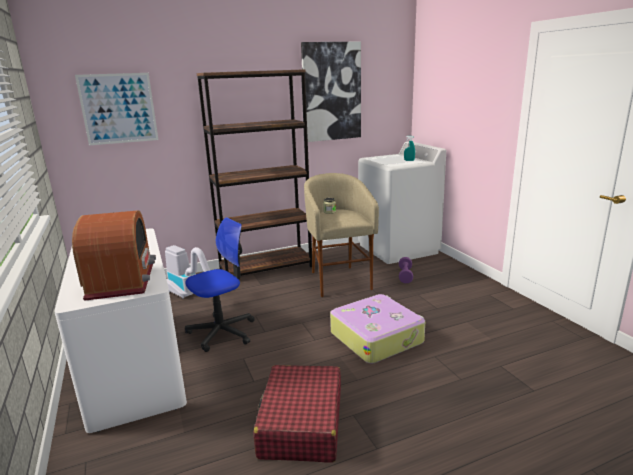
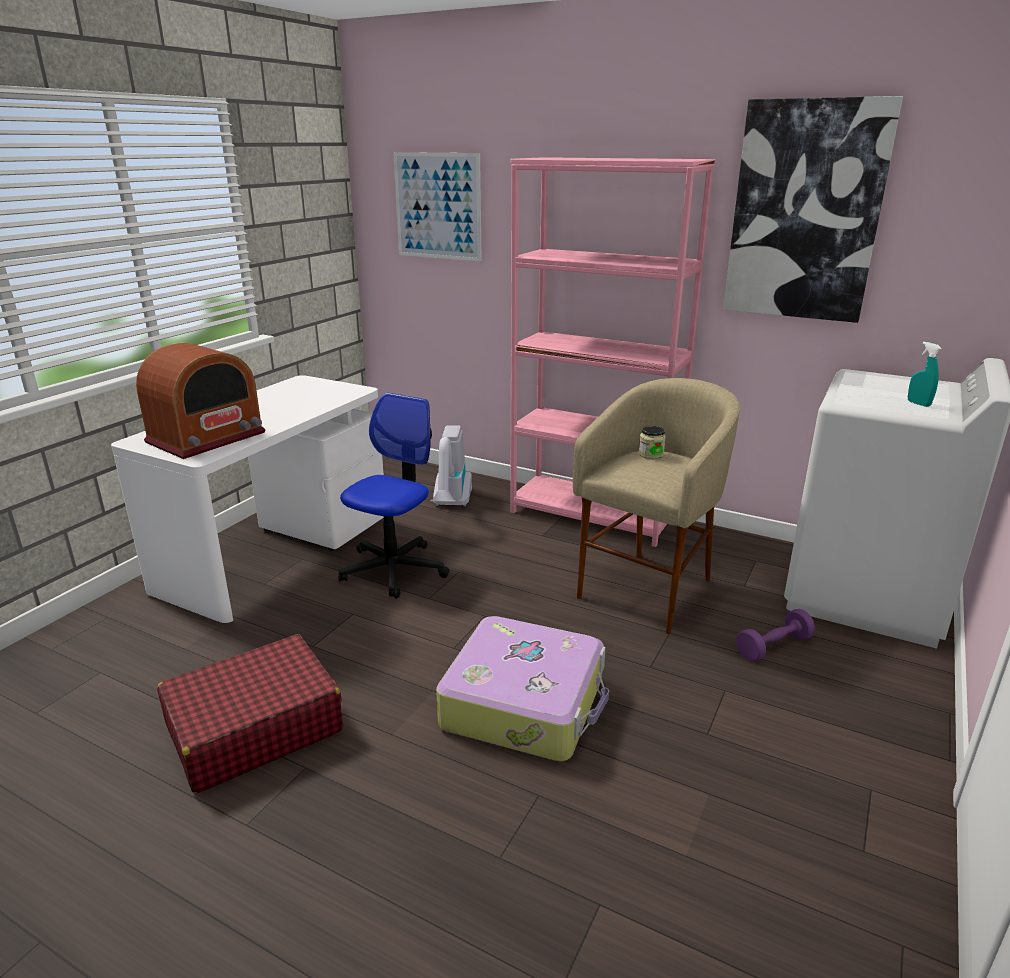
camera: 50 degrees right, 5 degrees up
office chair [185,217,255,352] -> office chair turned 75 degrees counterclockwise [338,393,450,598]
brown bookcase [196,69,312,276] -> pink bookcase [510,157,715,547]

